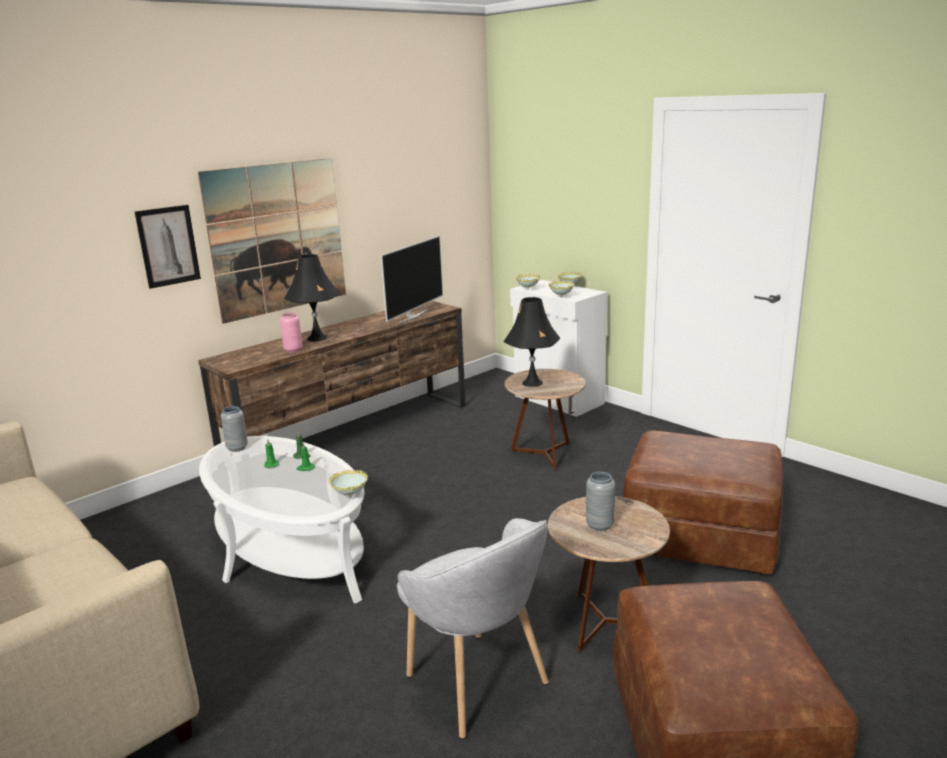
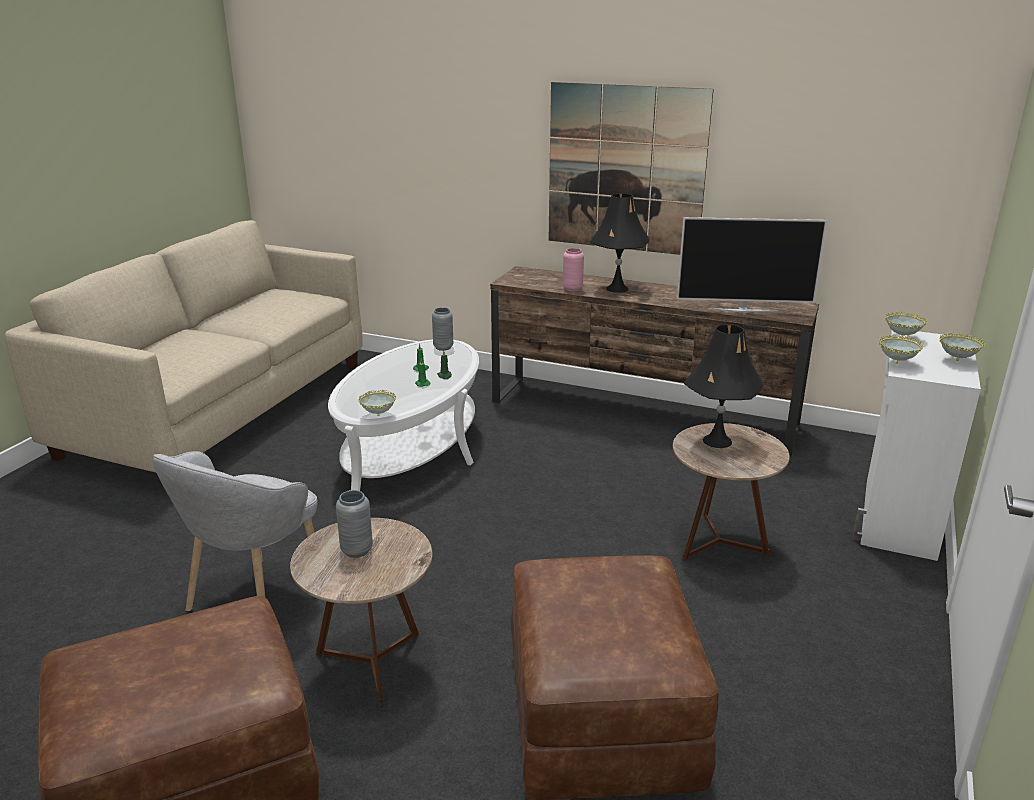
camera: 65 degrees right, 5 degrees up
picture [135,205,201,289] -> none

